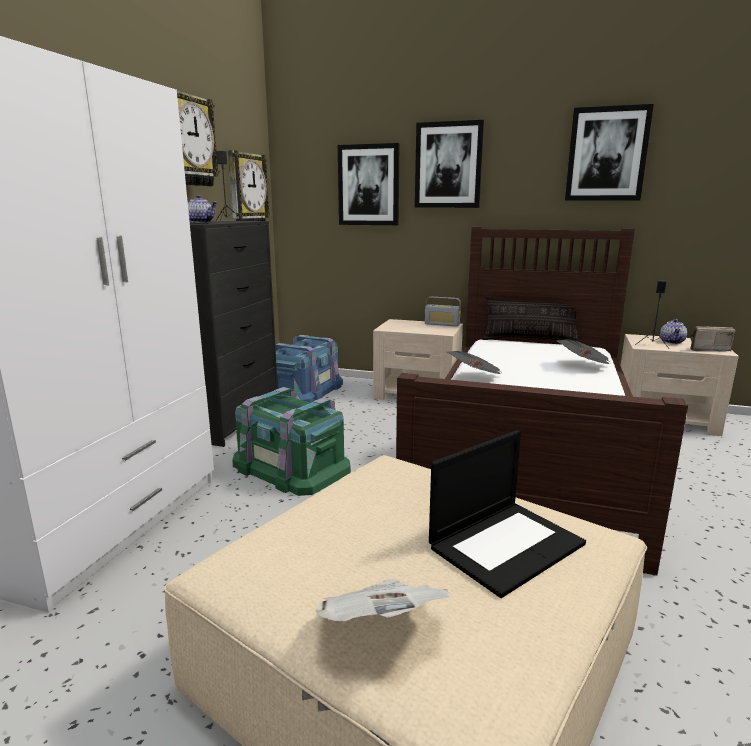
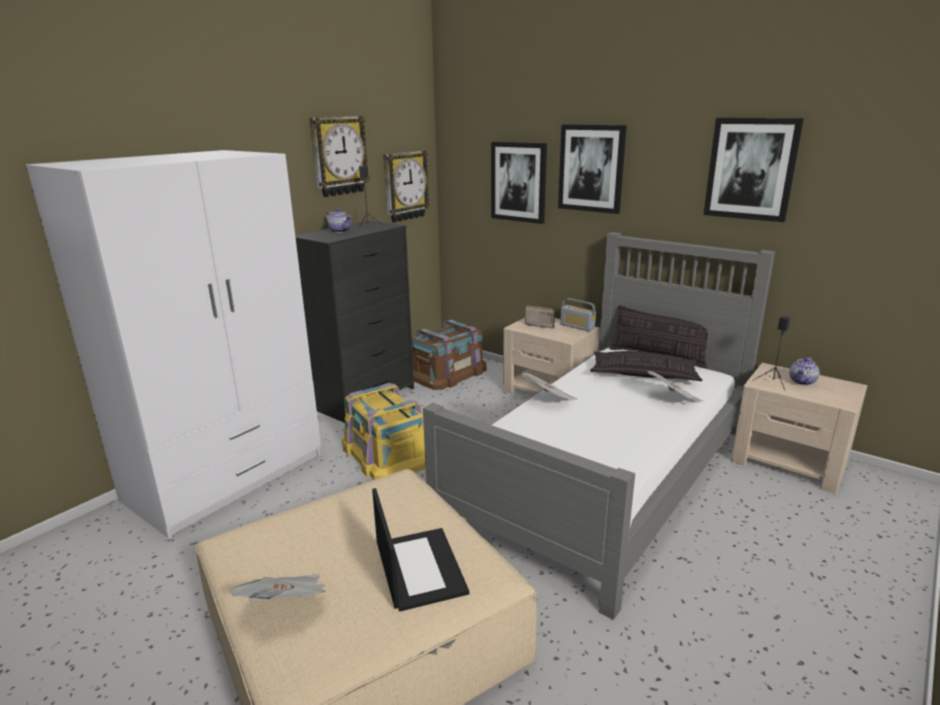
camera: 20 degrees right, 5 degrees up
green storage box [233,387,351,496] -> yellow storage box [342,383,426,480]
blue storage box [275,335,343,403] -> brown storage box [412,320,487,390]
brown bed [396,226,688,575] -> grey bed [423,232,775,620]
laptop [429,430,586,598] -> laptop turned 90 degrees counterclockwise [372,488,469,611]
radio [690,326,736,351] -> radio moved to [525,305,555,329]
none -> pillow [590,351,703,381]

